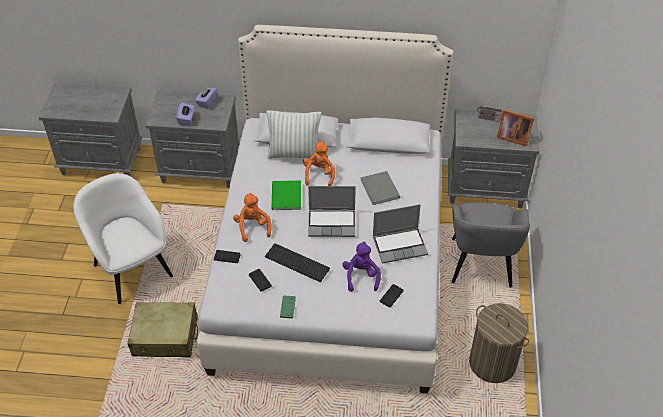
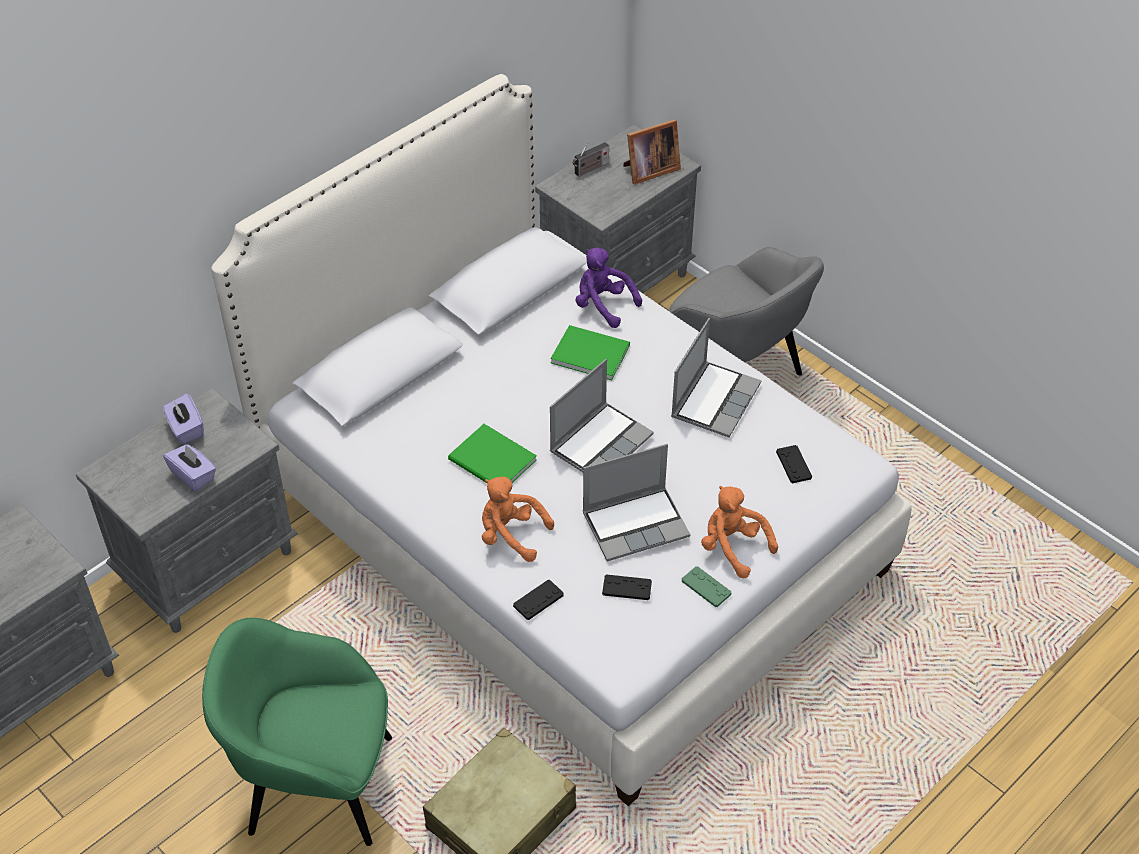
camera: 50 degrees left, 0 degrees up
white armchair [73,173,173,304] -> green armchair [202,618,392,846]
keyboard [265,243,330,282] -> laptop [582,444,690,562]
pillow [266,110,321,159] -> none
orange plush toy [303,141,335,186] -> orange plush toy moved to [701,486,778,578]
purple plush toy [342,242,381,292] -> purple plush toy moved to [576,248,642,328]
grey book [361,171,400,205] -> green book [551,325,630,380]
laundry basket [469,303,530,383] -> none

